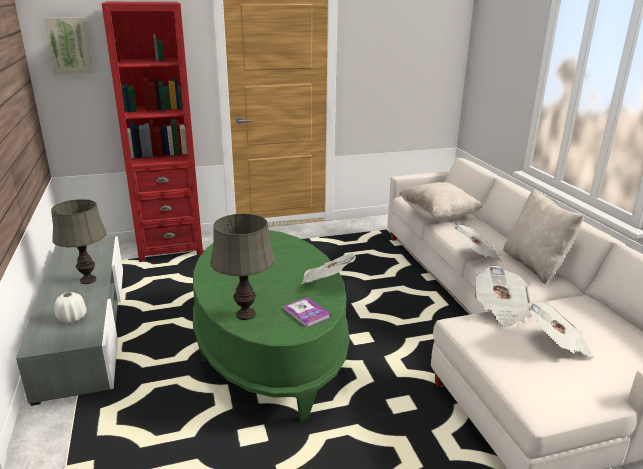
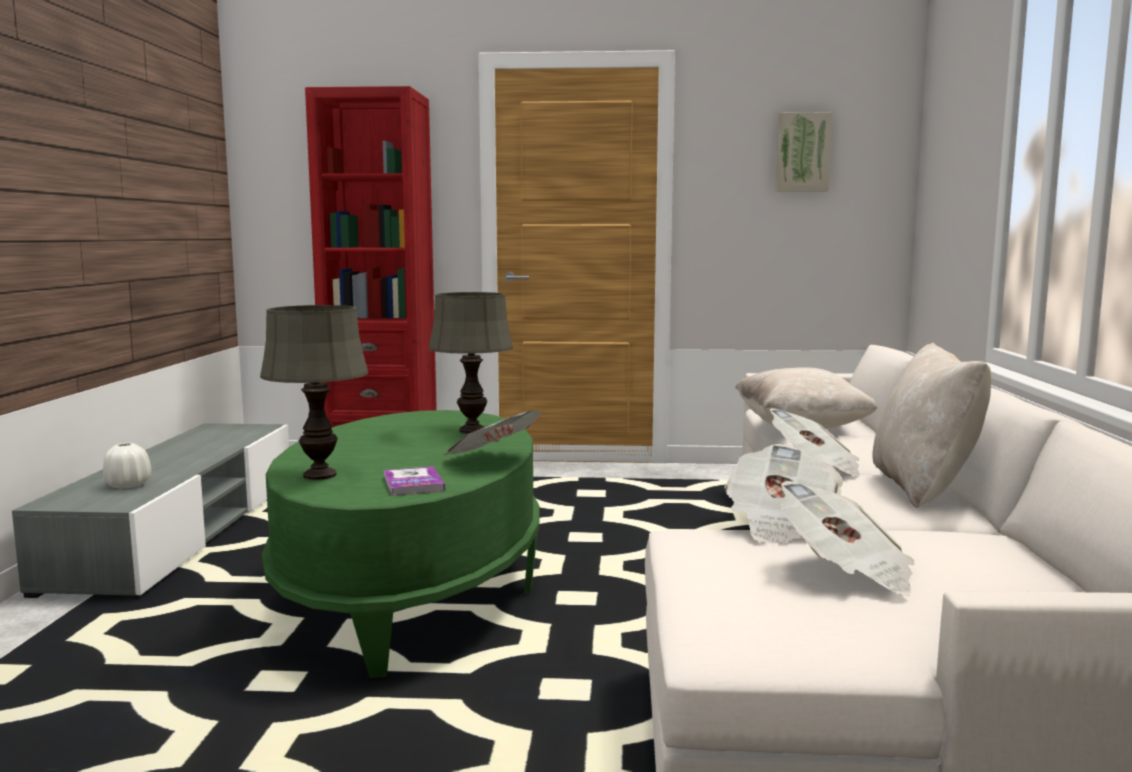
camera: 20 degrees right, 15 degrees down
picture [44,18,93,74] -> picture moved to [775,112,832,192]
grey table lamp [51,199,107,284] -> grey table lamp moved to [429,292,513,433]

